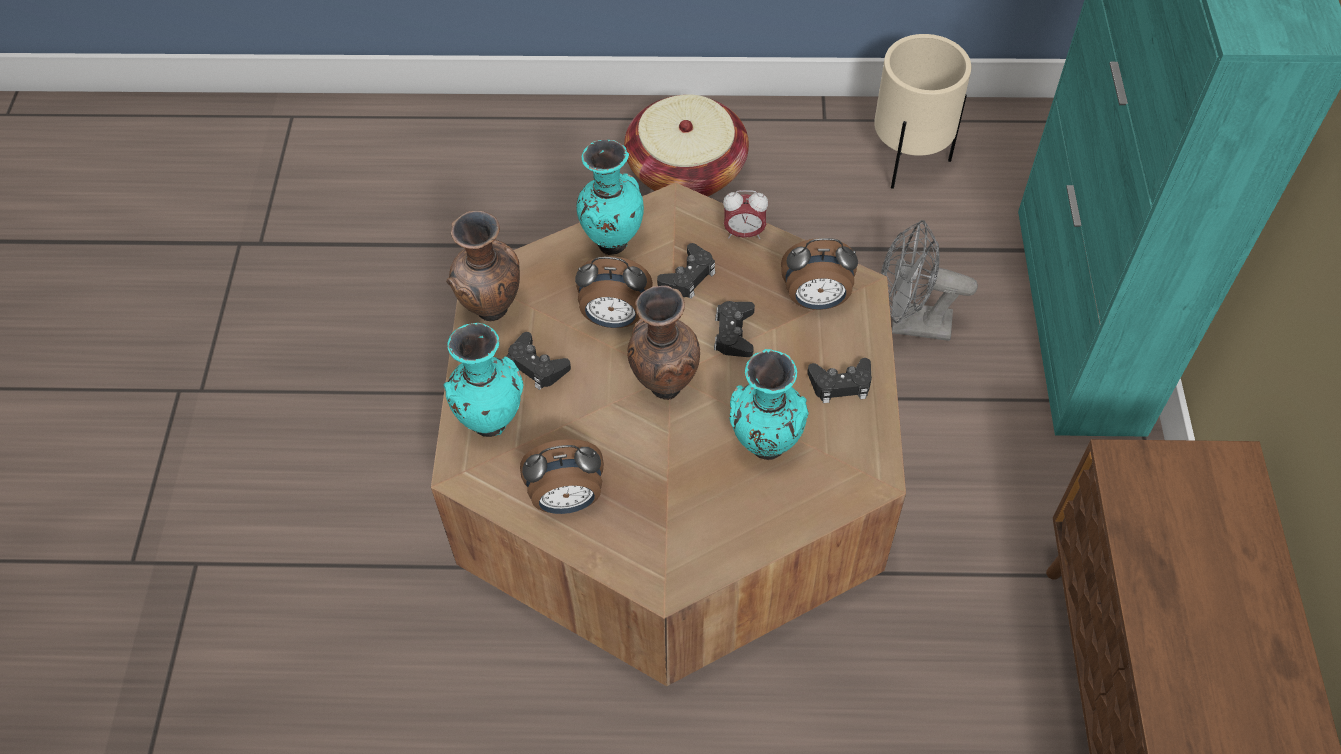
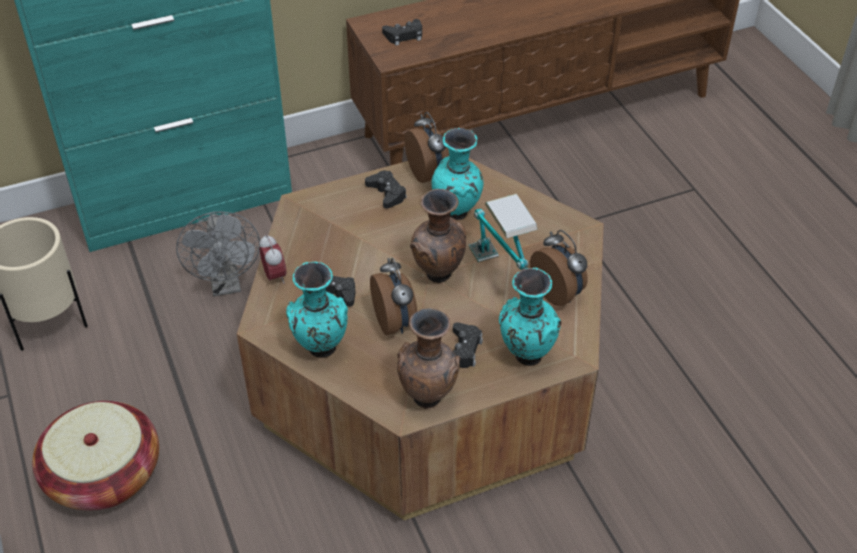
camera: 115 degrees left, 10 degrees down
black game controller [714,301,755,357] -> black game controller moved to [382,19,422,46]
alarm clock [781,238,858,310] -> alarm clock moved to [404,112,449,183]
none -> table lamp [469,194,538,270]

